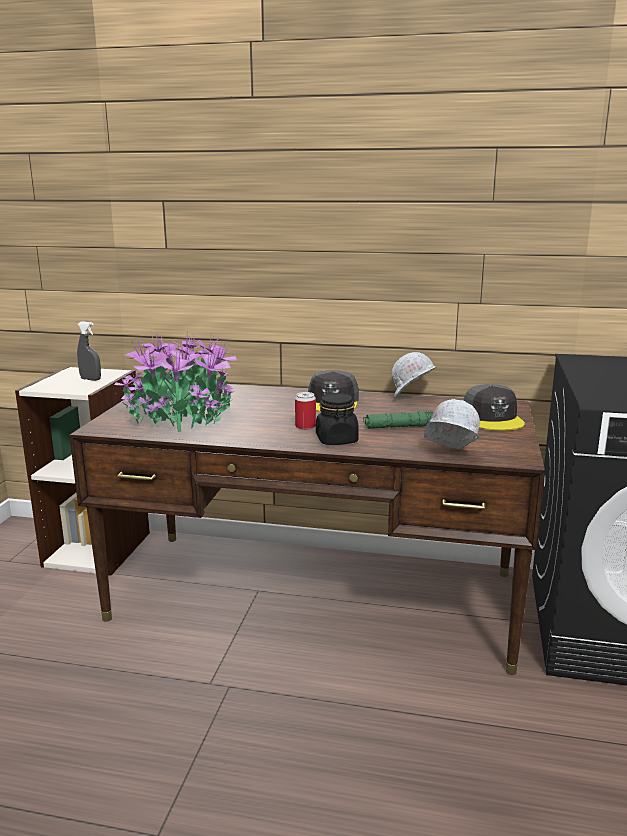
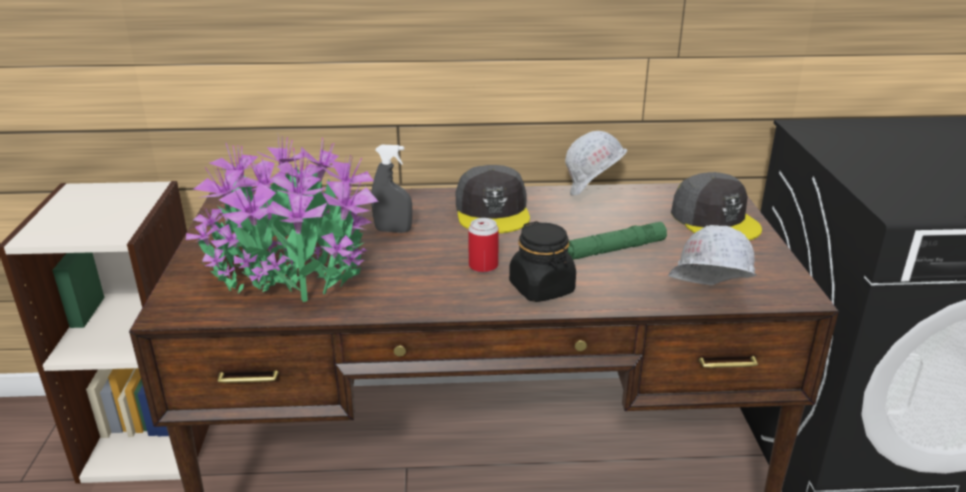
camera: 15 degrees left, 10 degrees up
grey spray bottle [77,321,101,381] -> grey spray bottle moved to [372,145,412,233]

